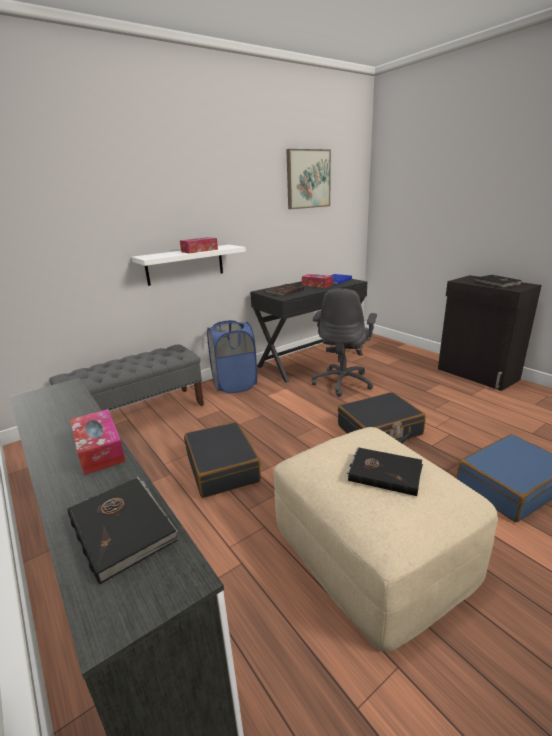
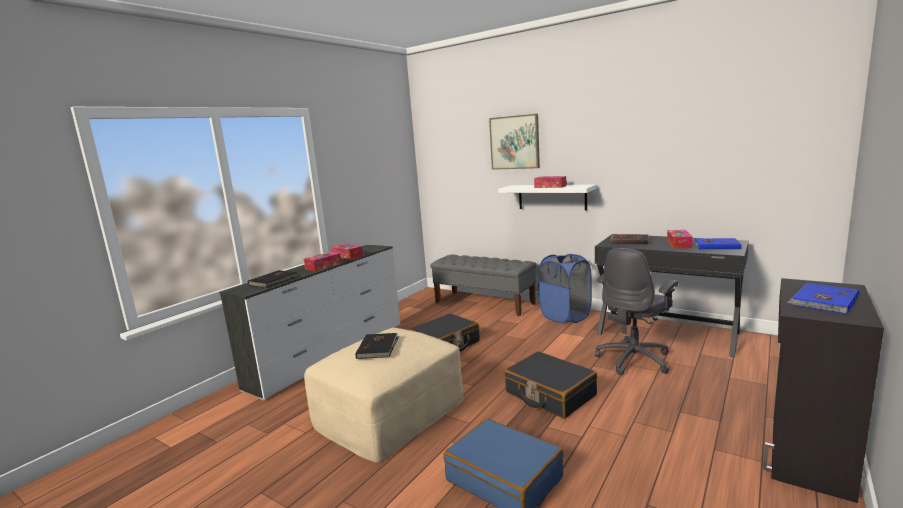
camera: 70 degrees right, 10 degrees down
picture [286,149,331,209] -> picture moved to [489,114,540,170]
grey office chair [312,289,377,397] -> grey office chair turned 45 degrees counterclockwise [595,248,679,375]
black book [473,275,522,288] -> blue book [787,283,859,315]
none -> tissue box [332,243,363,260]

